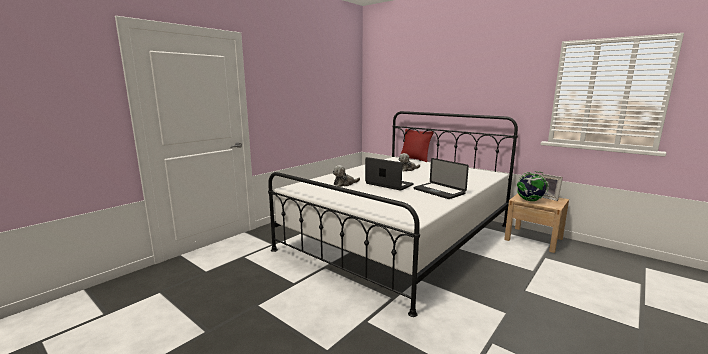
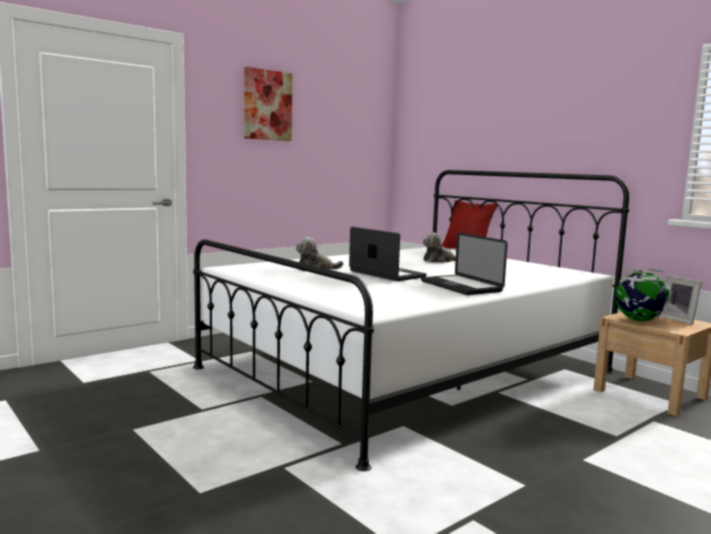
camera: 10 degrees right, 5 degrees down
none -> picture [244,67,292,141]

